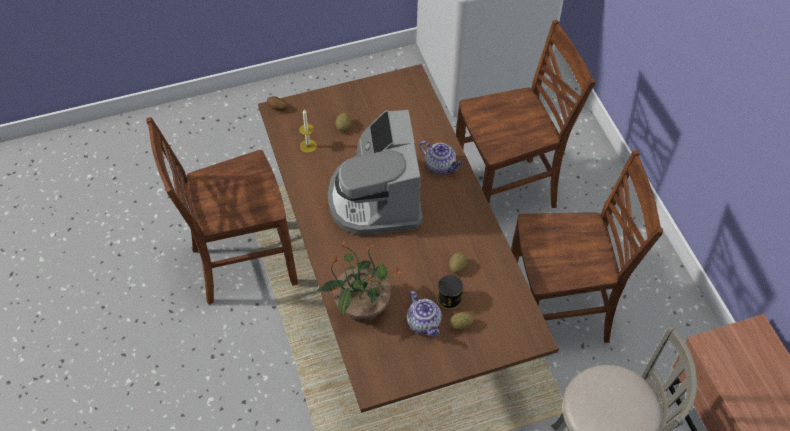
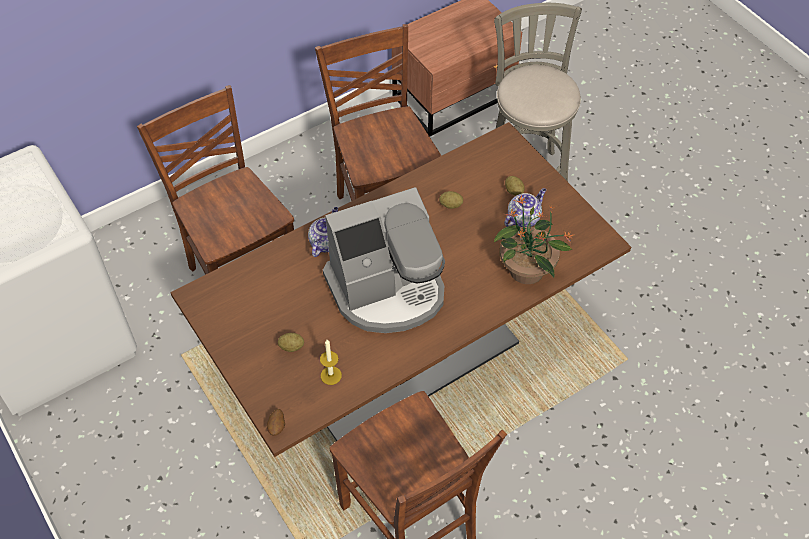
camera: 105 degrees left, 0 degrees up
can [437,275,463,310] -> none

